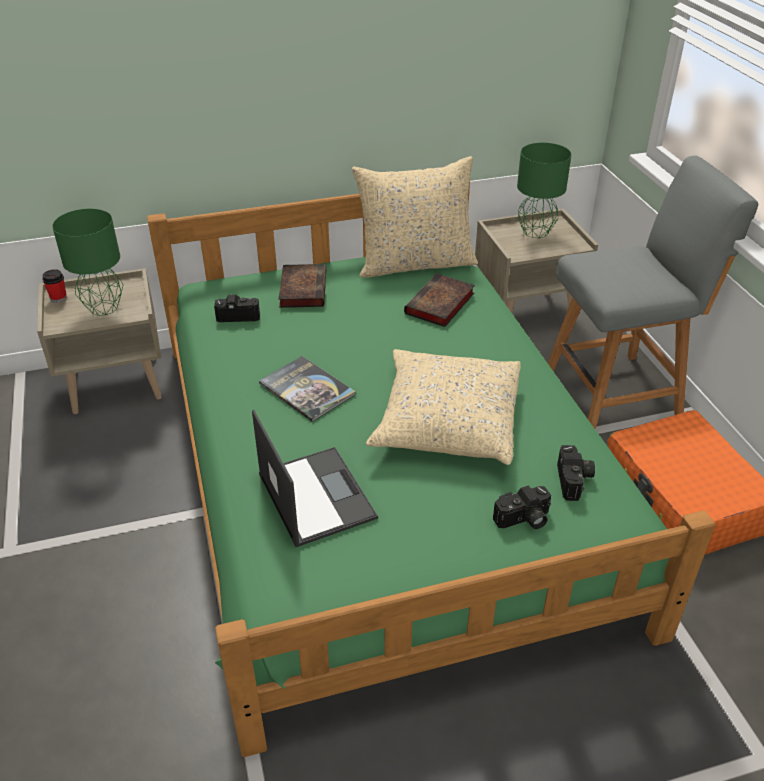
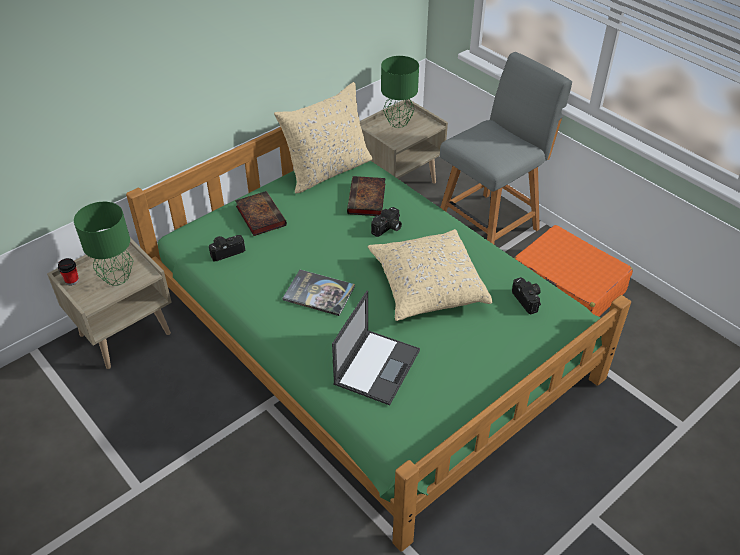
camera: 25 degrees left, 5 degrees up
laptop [252,409,378,547] -> laptop turned 75 degrees clockwise [332,290,420,405]
camera [493,485,551,529] -> camera moved to [371,207,402,237]

